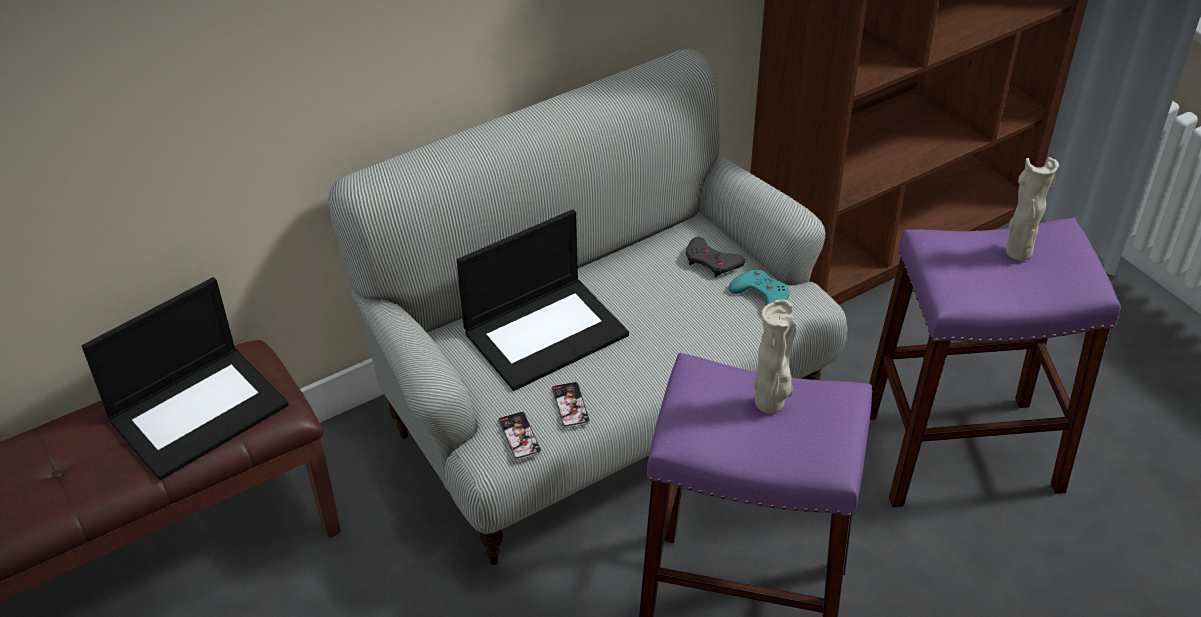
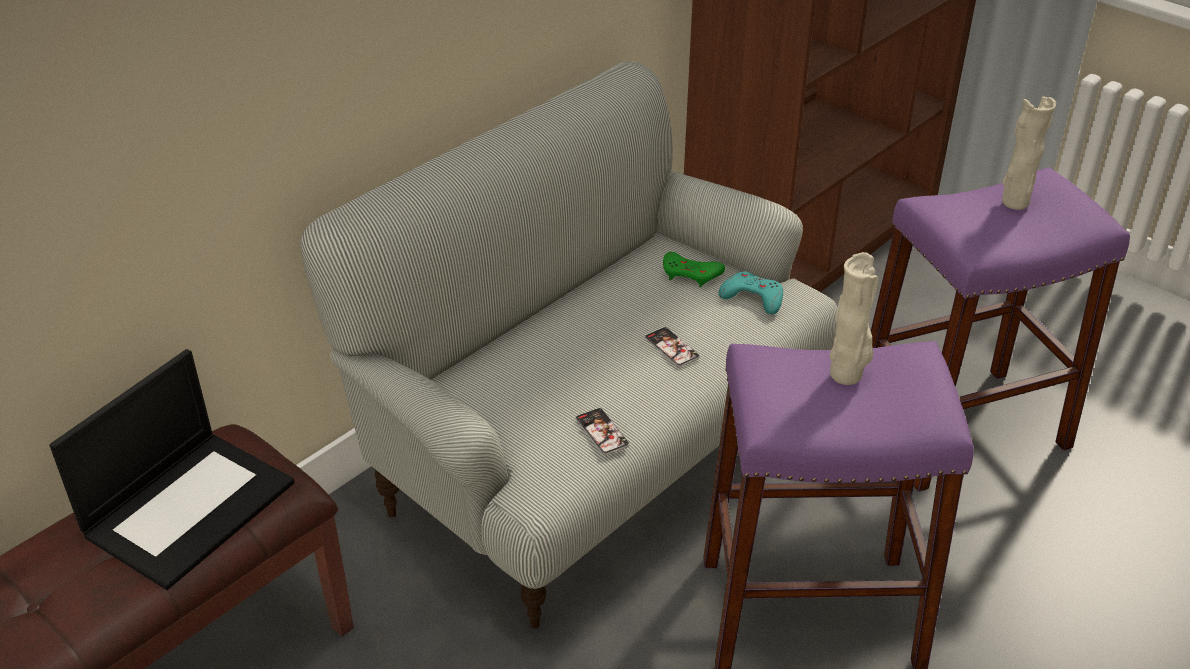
camera: 15 degrees left, 5 degrees down
laptop [457,209,629,391] -> none
phone [498,412,542,460] -> phone moved to [645,327,700,367]
grey game controller [686,237,745,277] -> green game controller [663,252,725,287]

